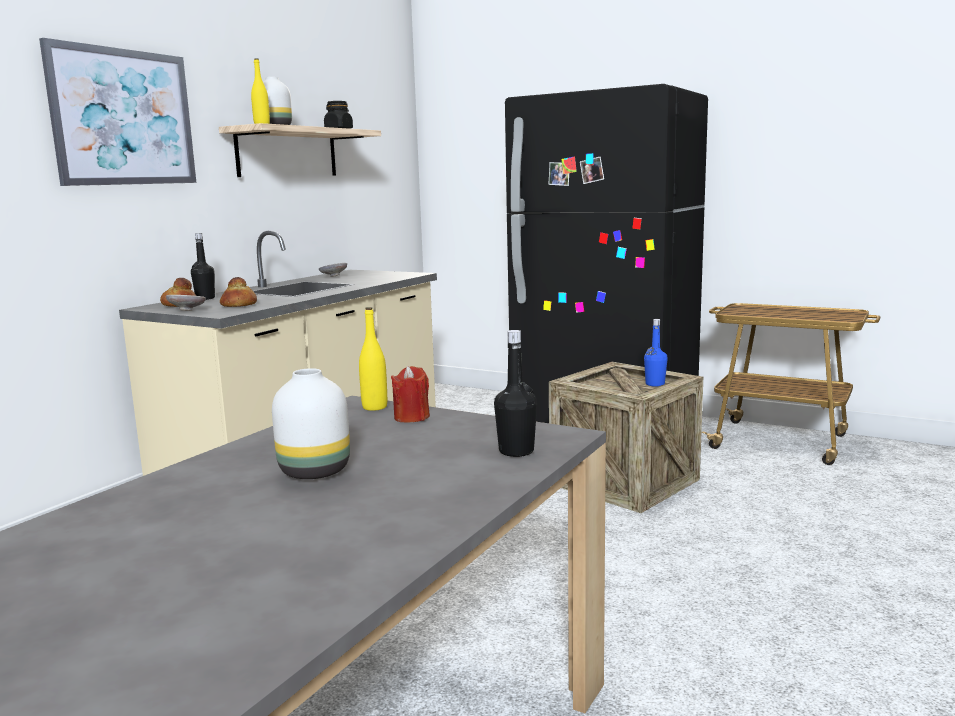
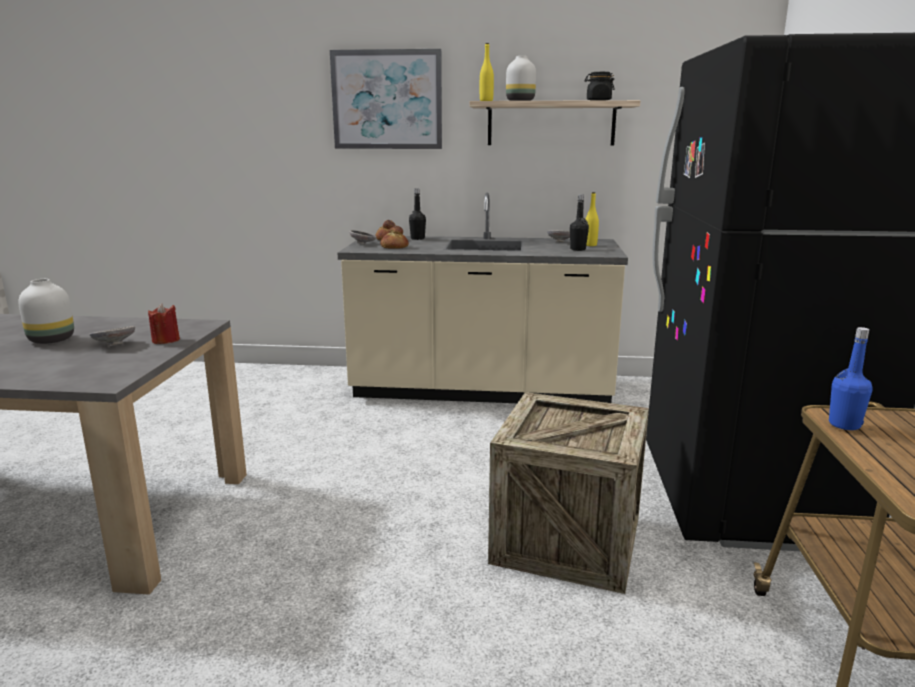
camera: 65 degrees right, 5 degrees up
yellow bottle [359,307,387,411] -> yellow bottle moved to [586,192,599,246]
black bottle [494,330,537,457] -> black bottle moved to [570,194,589,251]
blue bottle [644,319,668,387] -> blue bottle moved to [829,327,872,430]
none -> grey bowl [89,326,135,345]

